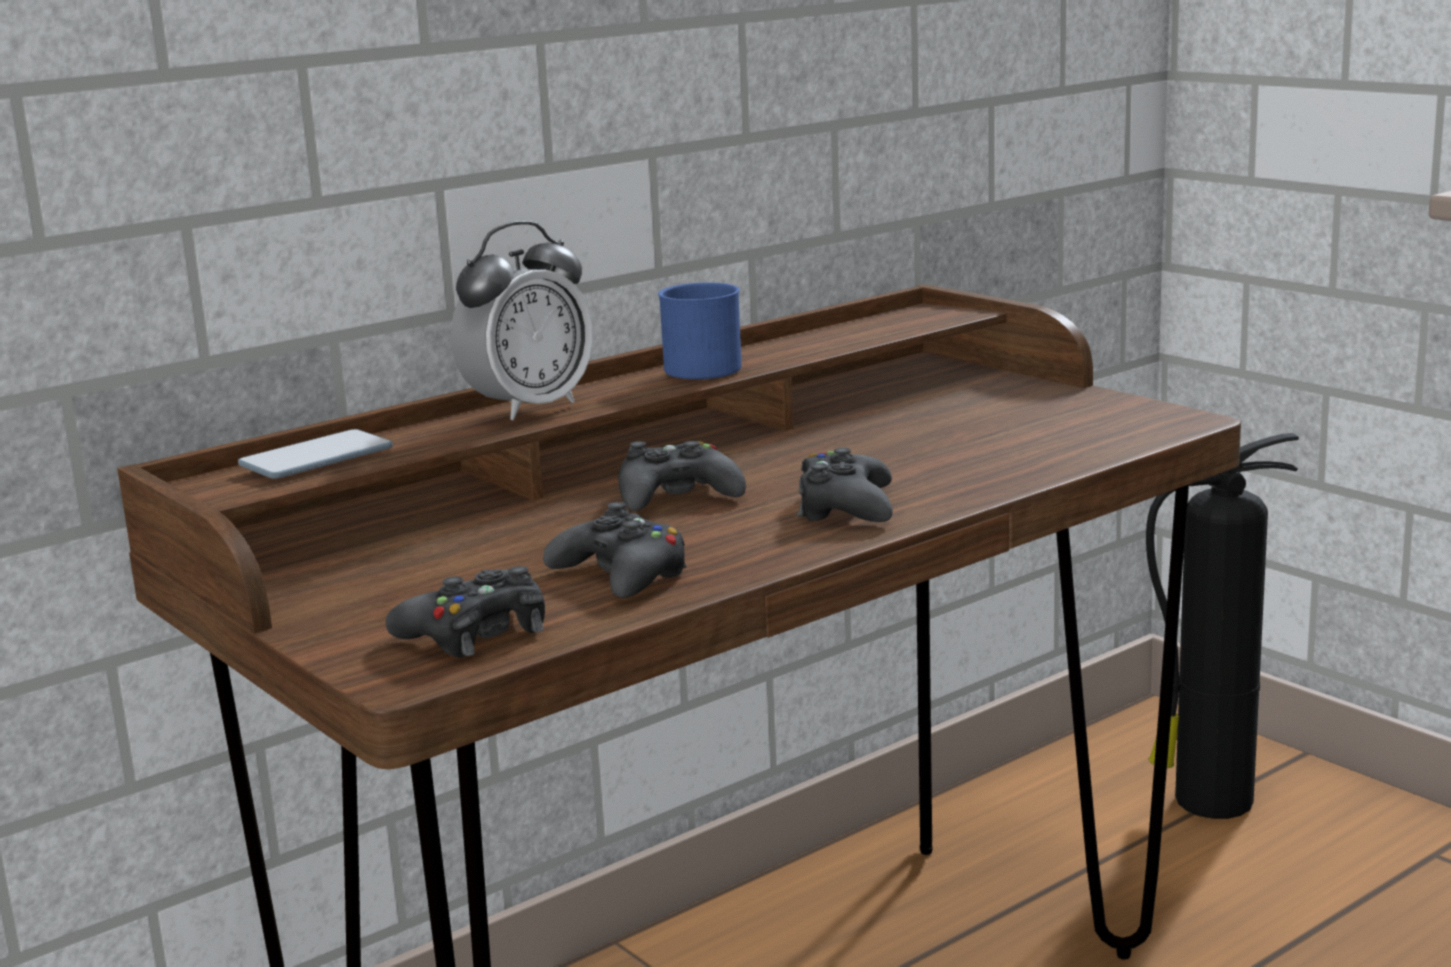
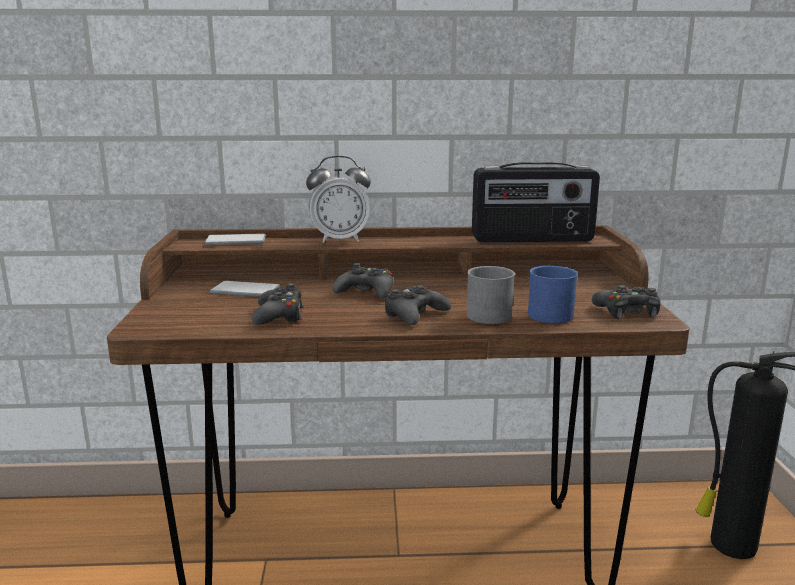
camera: 35 degrees right, 0 degrees up
black game controller [386,566,545,658] -> black game controller moved to [592,285,661,318]
blue mug [658,283,742,379] -> blue mug moved to [528,266,578,324]
none -> phone [210,281,280,296]
none -> grey mug [467,266,515,324]
none -> radio [472,162,600,243]

